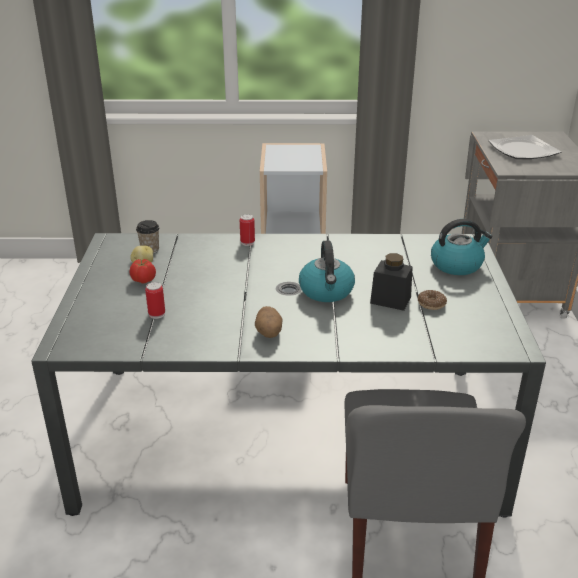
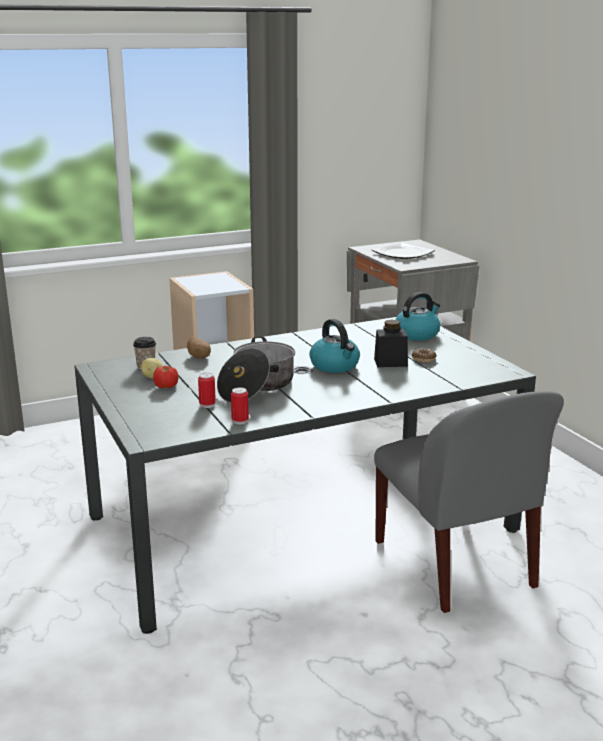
camera: 25 degrees left, 10 degrees down
can [240,214,255,246] -> can moved to [231,387,249,424]
potato [255,306,283,338] -> potato moved to [187,337,211,358]
none -> cooking pot [217,336,295,403]

